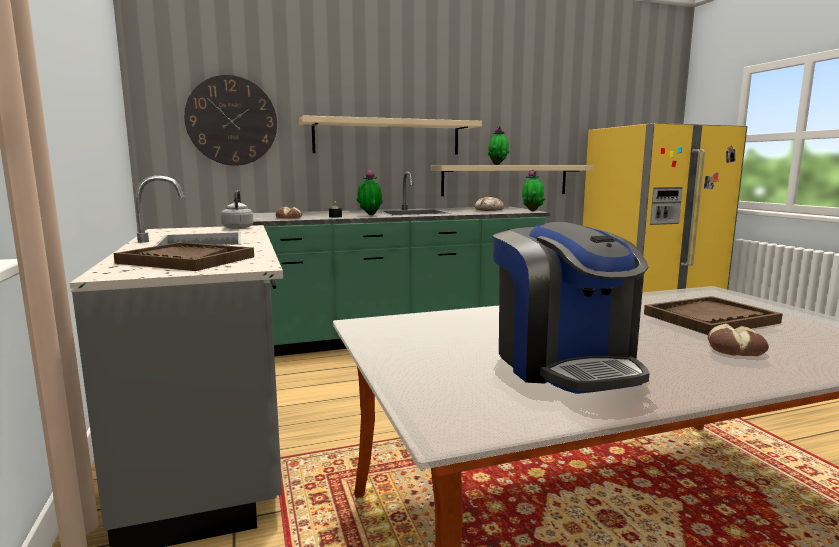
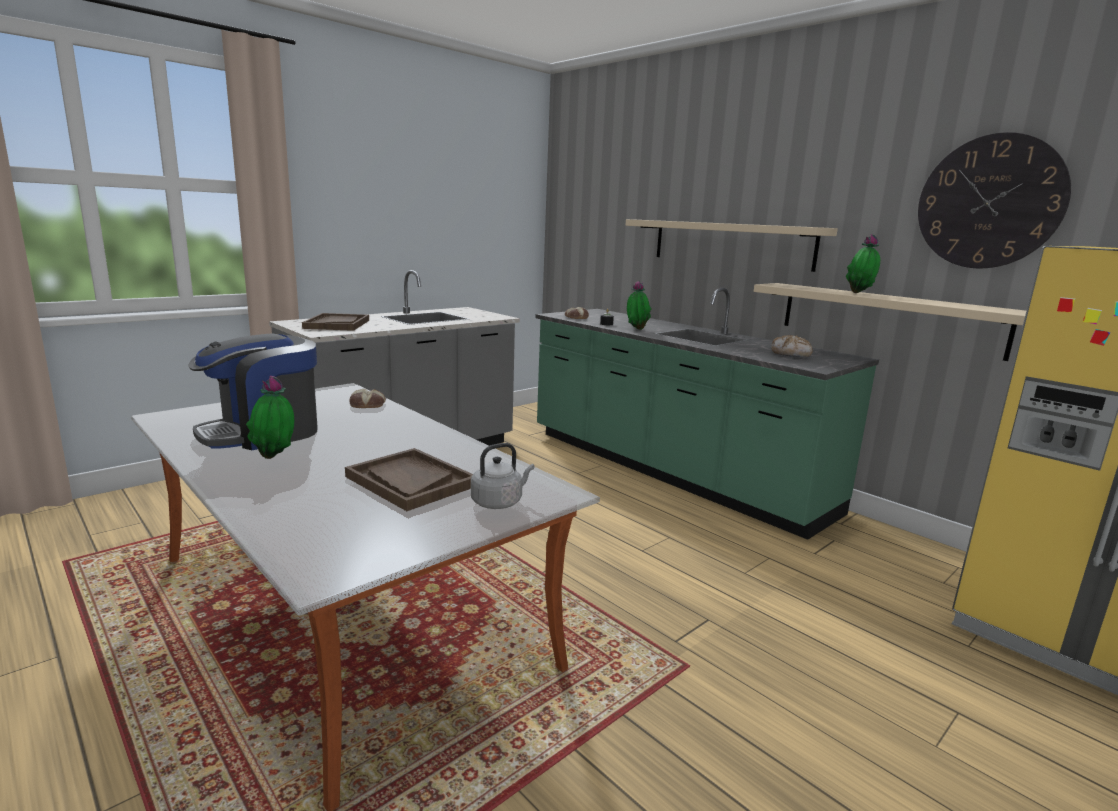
camera: 65 degrees right, 5 degrees up
wall clock [184,75,277,166] -> wall clock moved to [918,132,1071,268]
grey kettle [221,190,253,229] -> grey kettle moved to [471,443,534,509]
potted plant [522,170,546,211] -> potted plant moved to [246,376,294,459]
bread [708,323,769,356] -> bread moved to [349,389,386,408]

